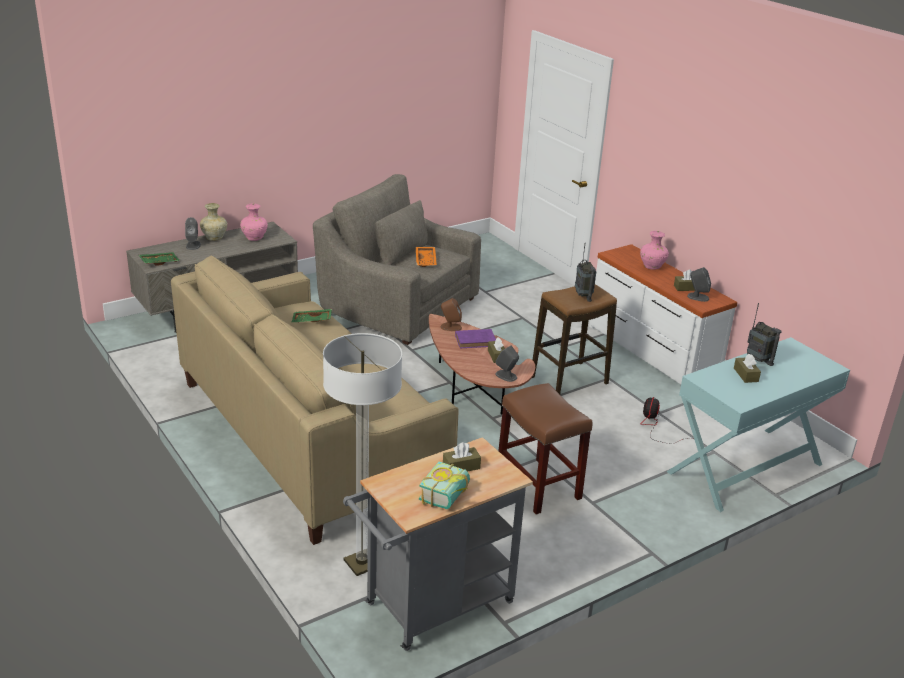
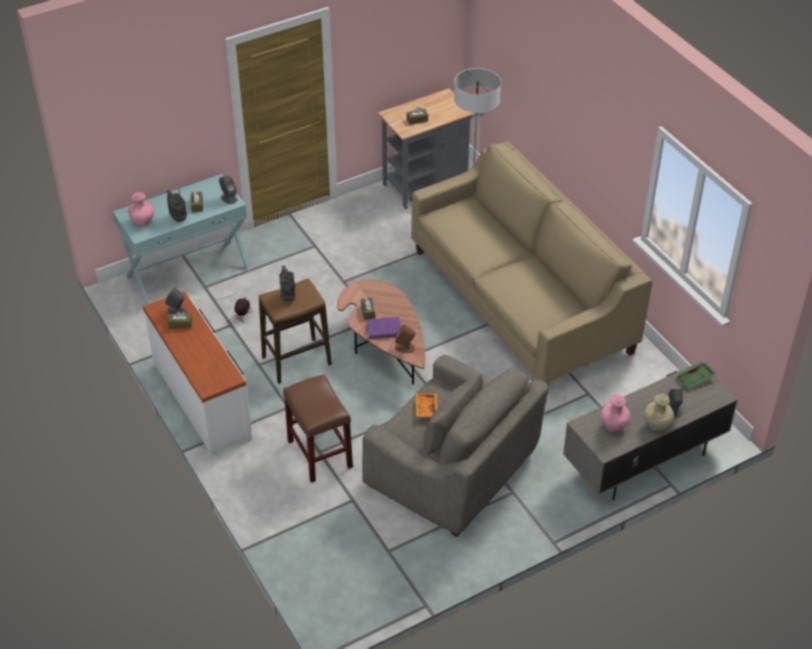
camera: 175 degrees left, 15 degrees up
green tray [292,309,332,322] -> none
book [419,462,470,509] -> none
grey speaker [495,346,519,382] -> grey speaker moved to [219,176,237,204]
brown stool [498,383,593,515] -> brown stool moved to [283,374,353,483]
pink vase [640,231,669,270] -> pink vase moved to [128,192,154,227]

